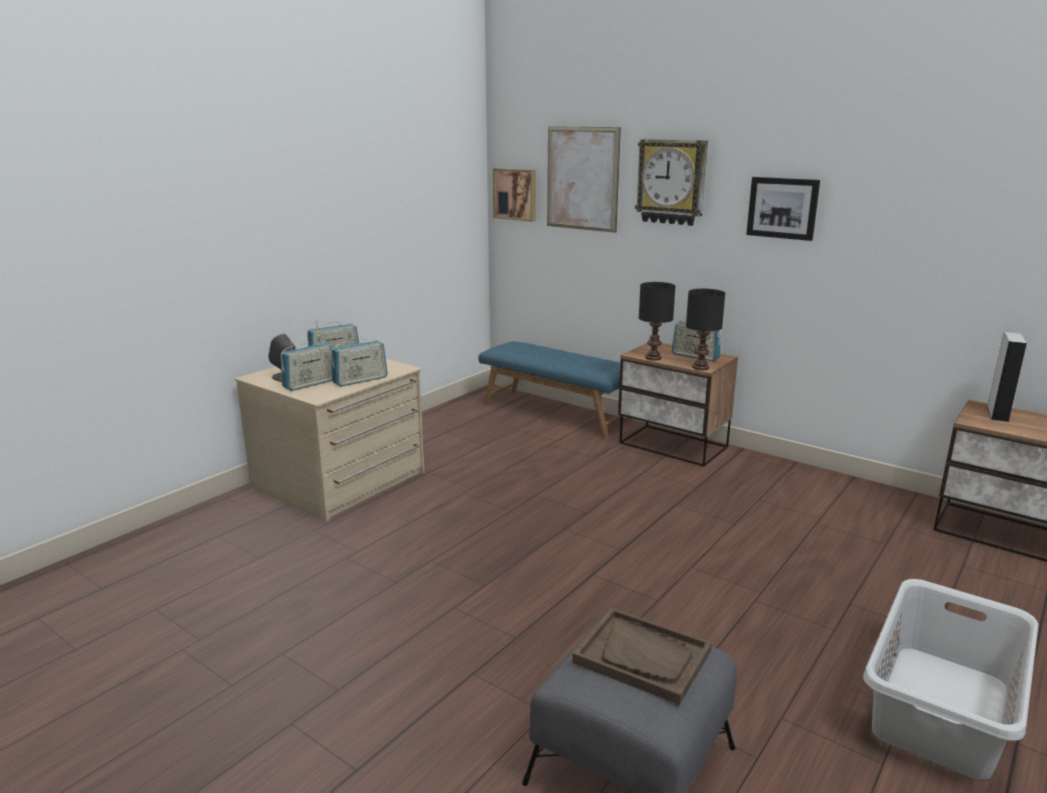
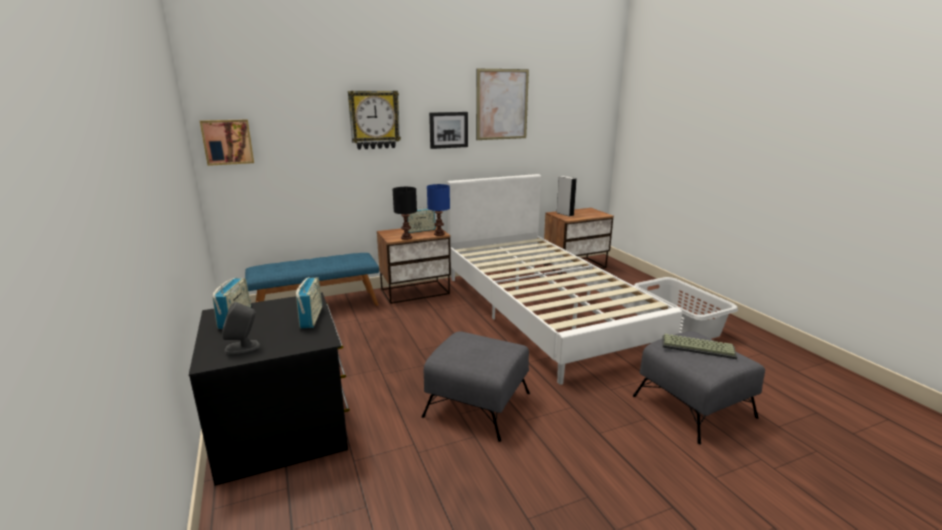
camera: 60 degrees left, 0 degrees up
beige dresser [235,359,424,522] -> black dresser [189,292,350,486]
radio [281,342,333,391] -> none
picture [547,126,621,233] -> picture moved to [476,69,529,140]
brown tray [572,608,712,705] -> keyboard [663,334,737,359]
black table lamp [686,289,725,370] -> blue table lamp [427,184,450,236]
none -> grey ottoman [422,331,530,442]
none -> white bed [447,174,682,385]

